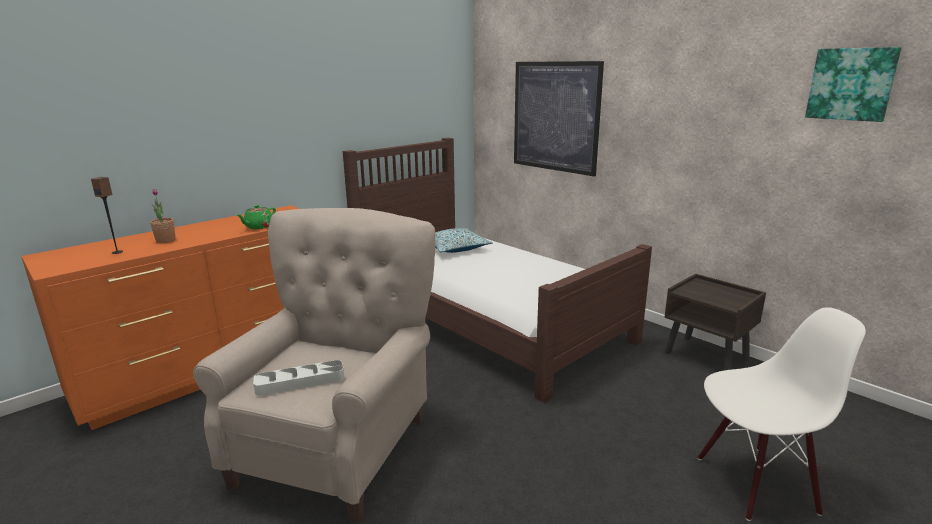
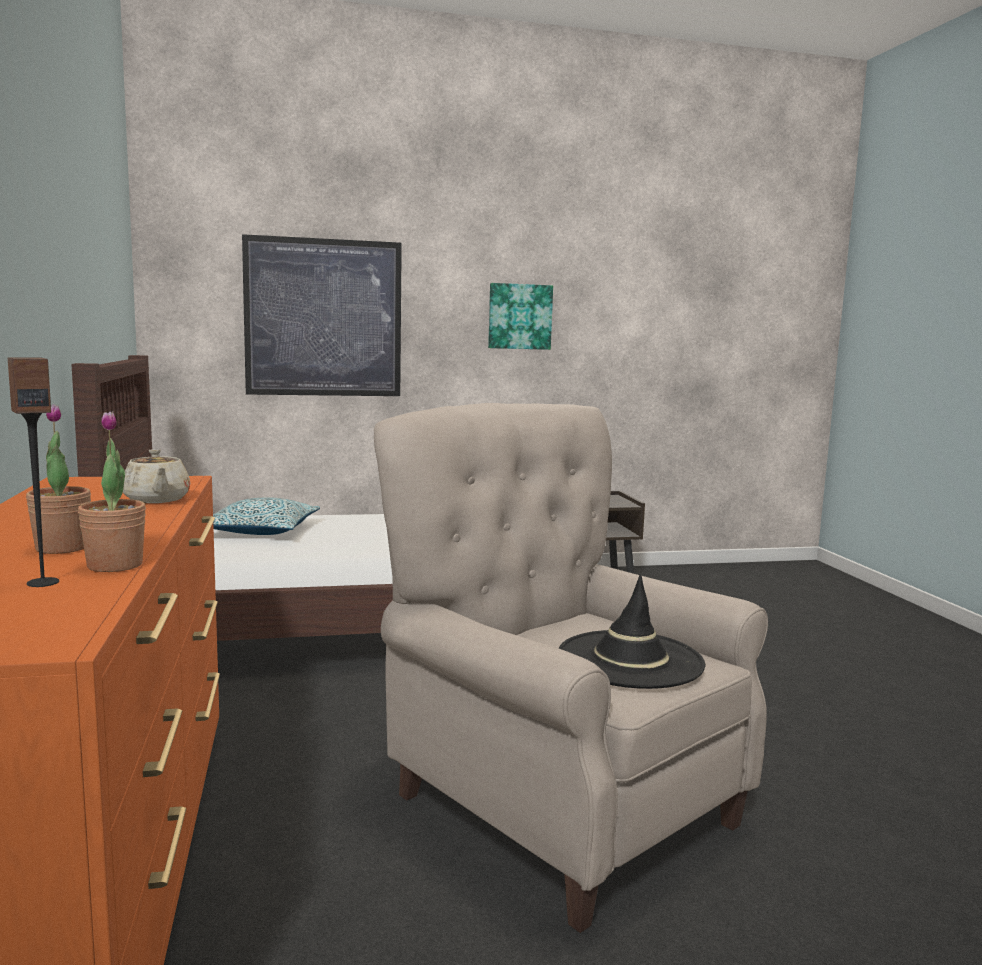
camera: 60 degrees left, 10 degrees down
green teapot [236,205,276,229] -> beige teapot [123,449,190,503]
white tray [253,360,344,396] -> black hat [559,575,706,689]
white chair [698,307,866,521] -> none
picture [805,47,901,122] -> picture moved to [488,283,553,350]
none -> potted plant [78,411,146,572]

